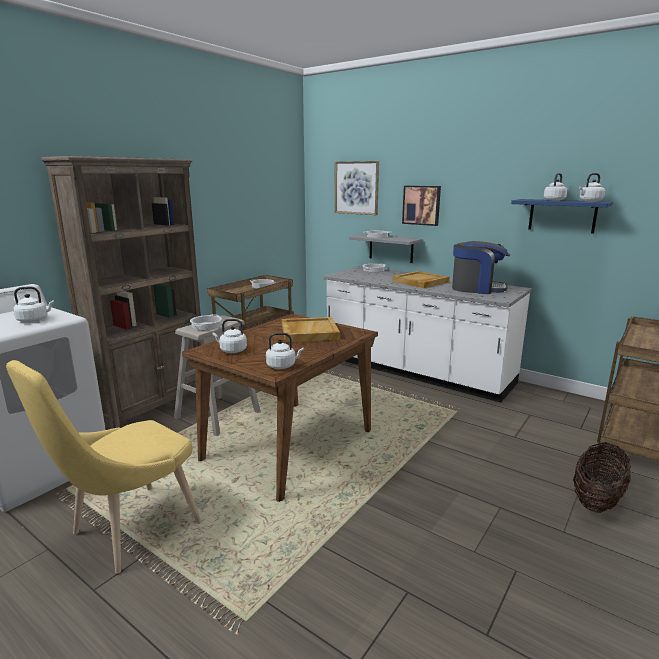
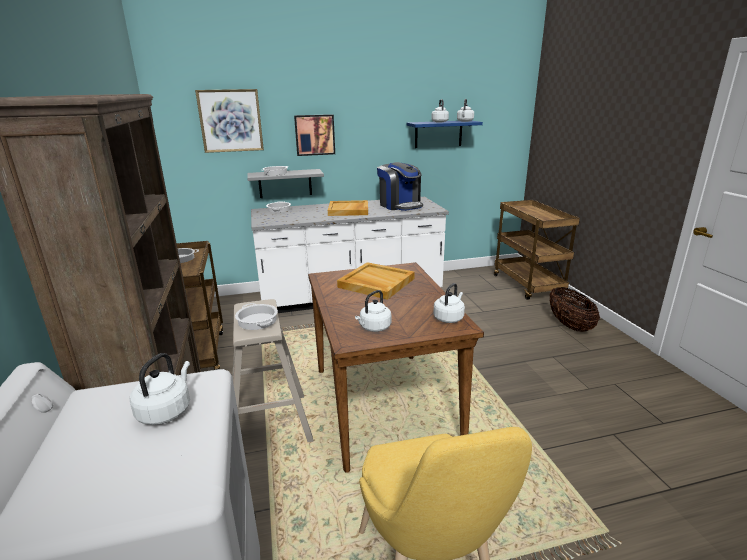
camera: 50 degrees left, 5 degrees up
coffee machine [452,241,510,294] -> coffee machine turned 90 degrees clockwise [377,162,423,211]

